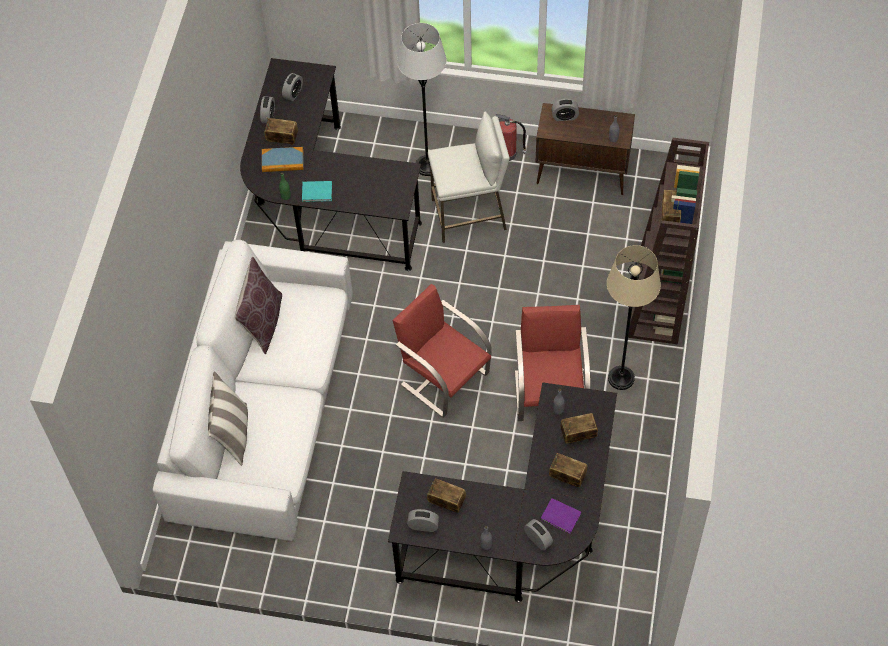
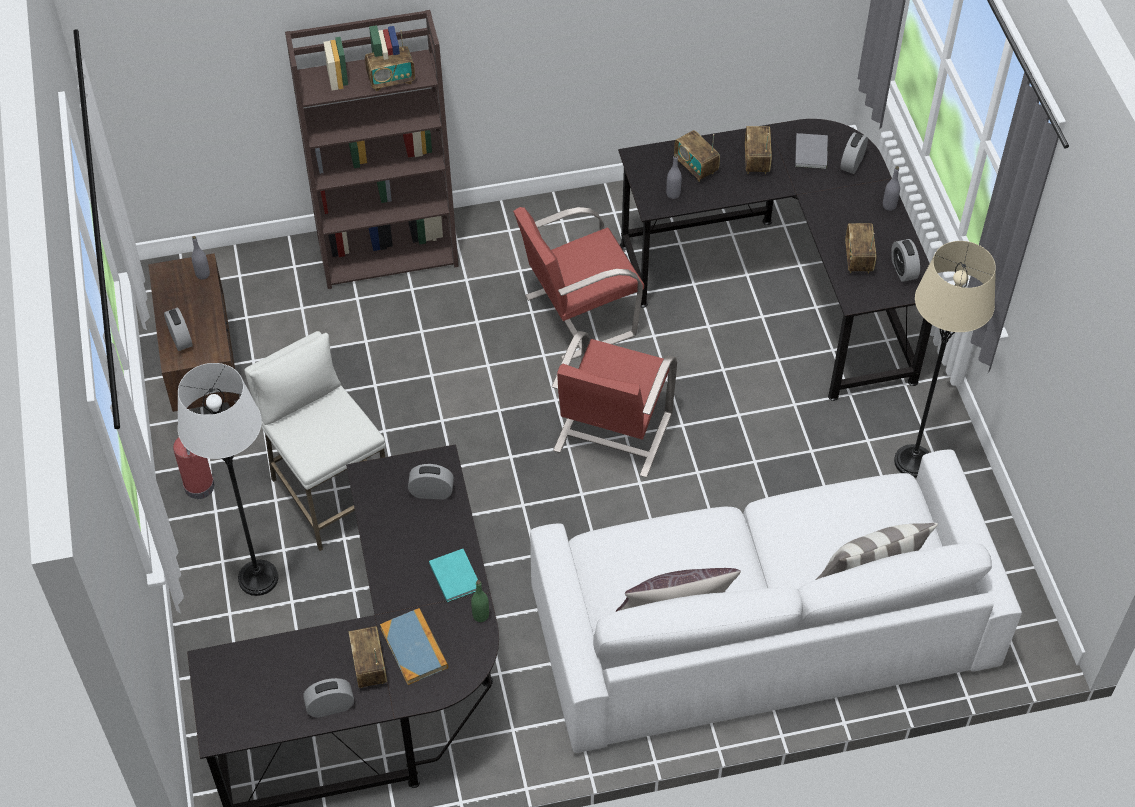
camera: 115 degrees left, 5 degrees down
alarm clock [282,73,303,101] -> alarm clock moved to [408,464,454,500]
purple book [541,498,581,533] -> grey book [795,133,828,169]
beige floor lamp [607,245,661,390] -> beige floor lamp moved to [894,241,996,478]

